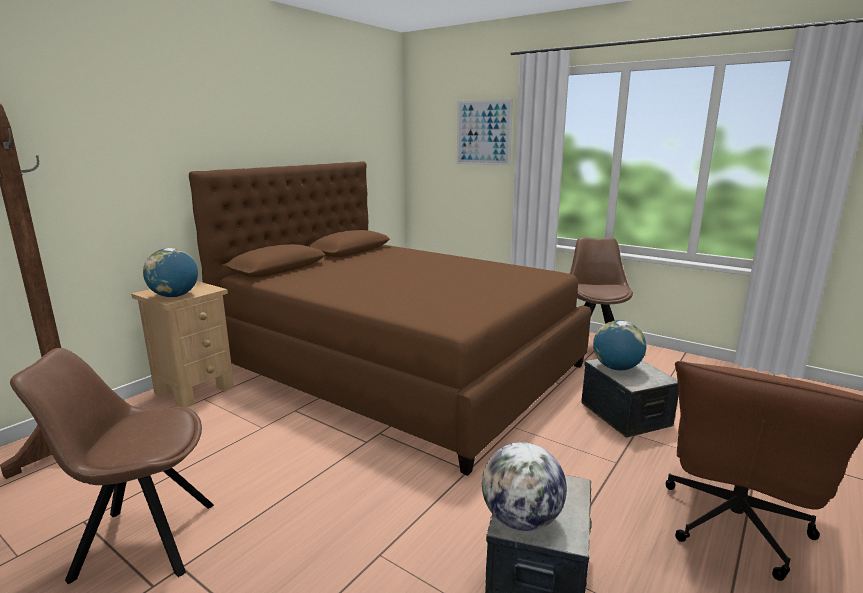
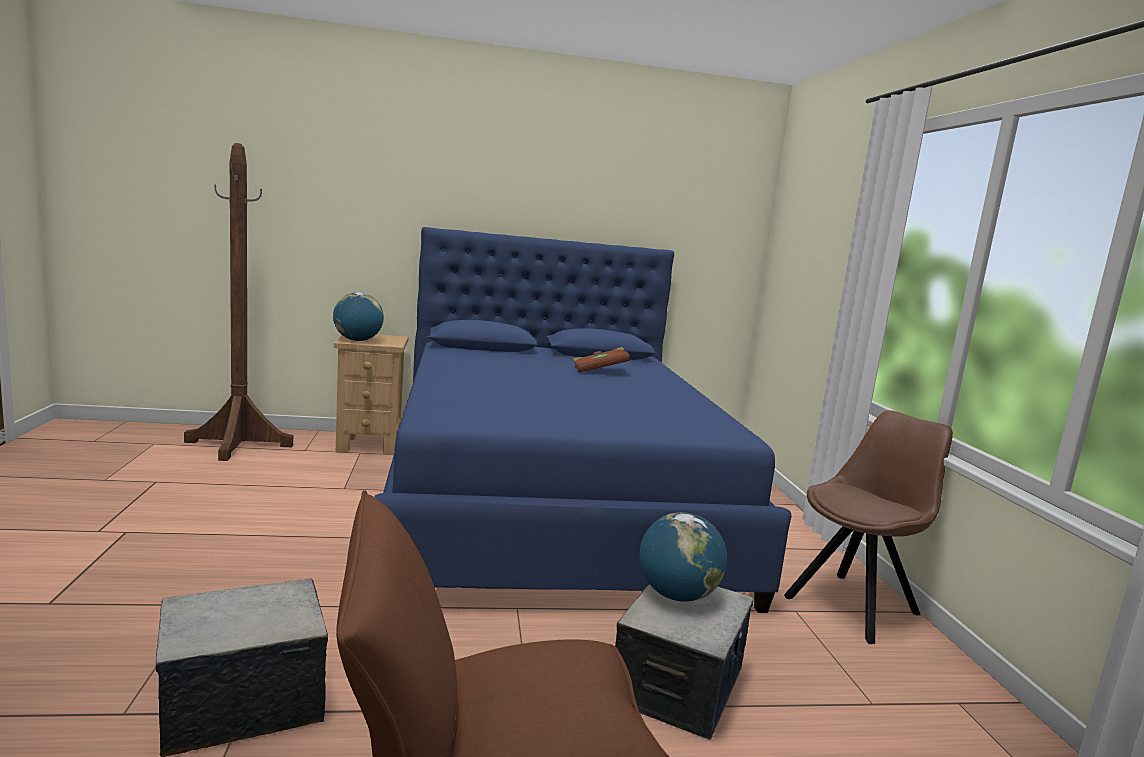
camera: 45 degrees right, 5 degrees down
brown chair [10,348,214,584] -> none
brown bed [189,161,591,476] -> blue bed [375,227,792,613]
picture [457,99,513,166] -> none
globe [482,442,567,531] -> none
none -> brown book [573,347,630,373]

